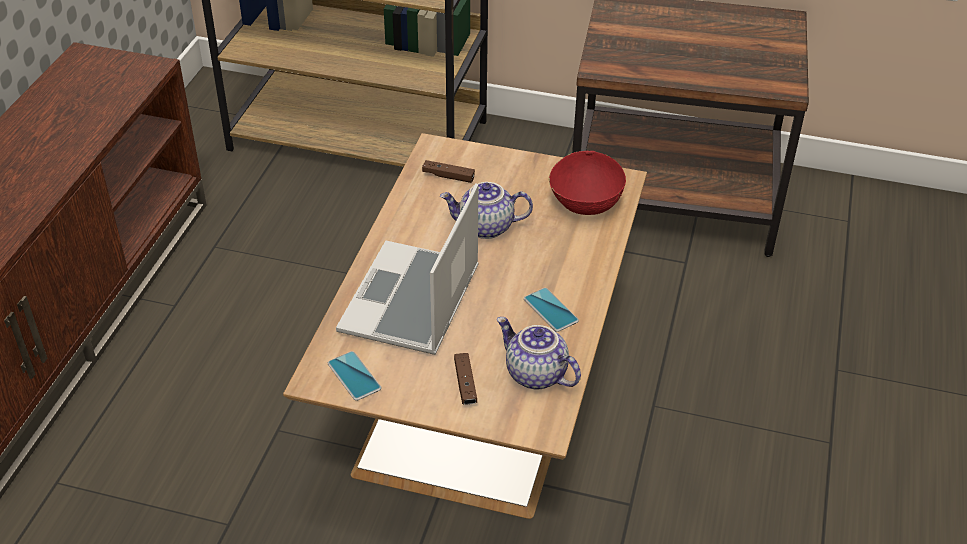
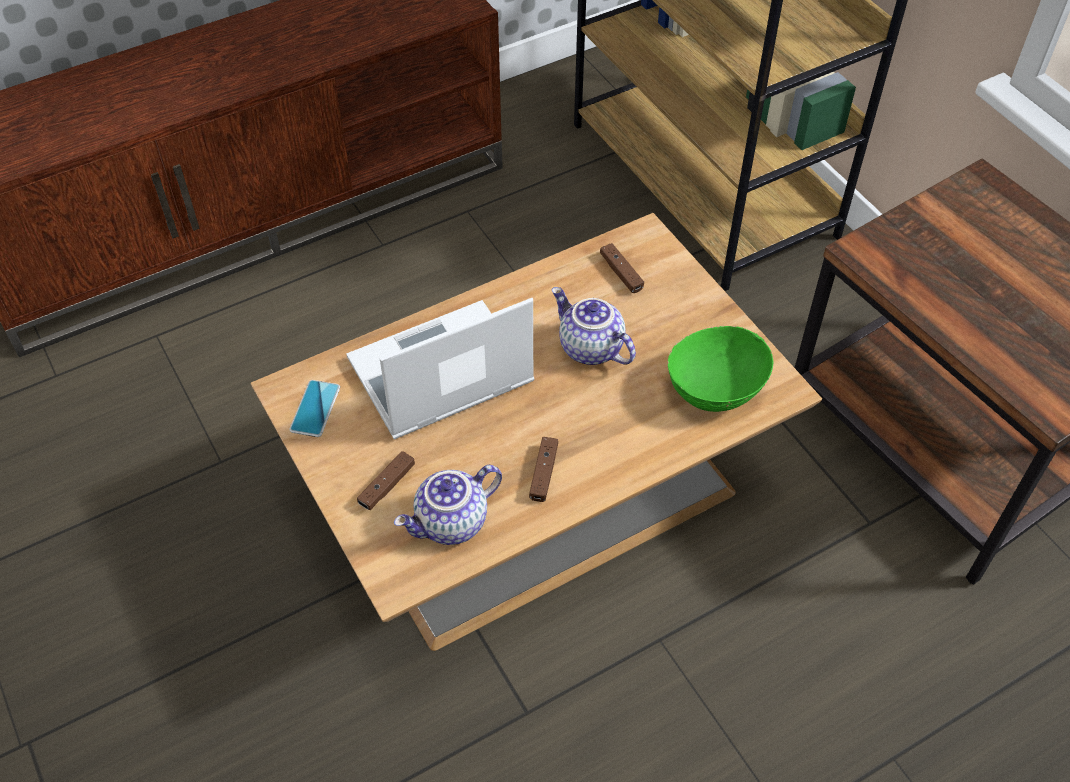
camera: 45 degrees right, 10 degrees up
teapot [497,317,581,390] -> teapot turned 120 degrees counterclockwise [394,465,502,545]
phone [524,288,579,332] -> brown game controller [529,437,558,502]
red bowl [549,151,626,215] -> green bowl [668,326,774,412]

